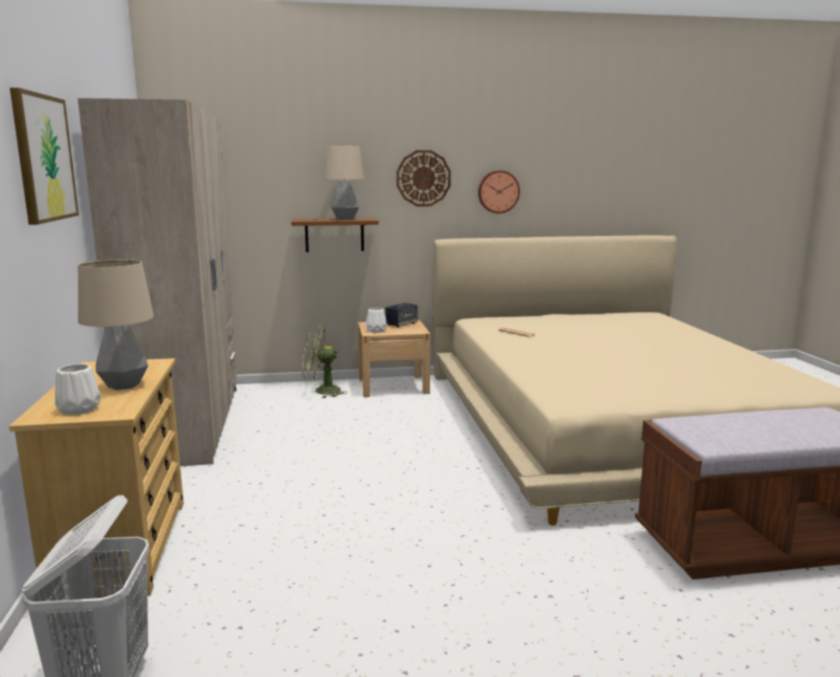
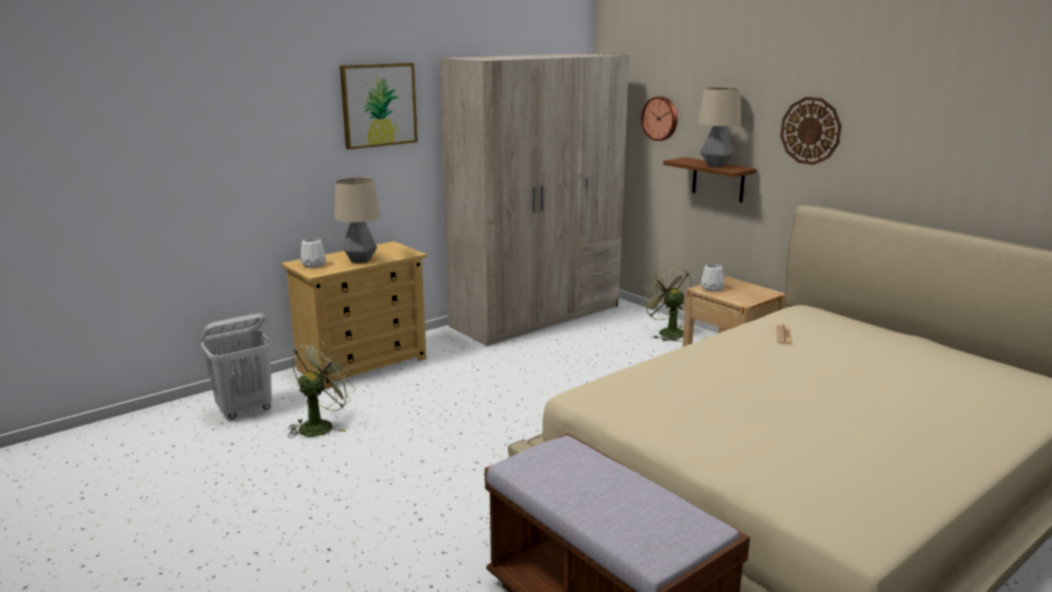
camera: 60 degrees right, 5 degrees up
speaker [385,303,418,327] -> none
wall clock [478,170,520,214] -> wall clock moved to [641,96,677,141]
none -> green fan [288,341,356,438]

